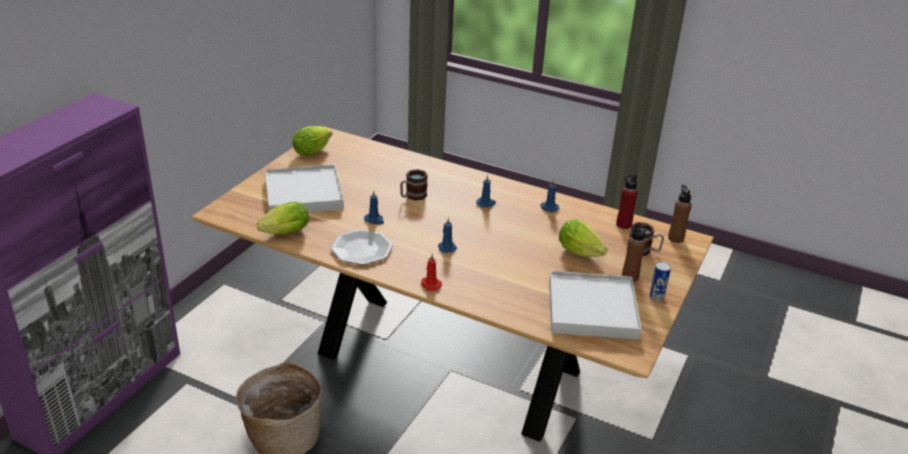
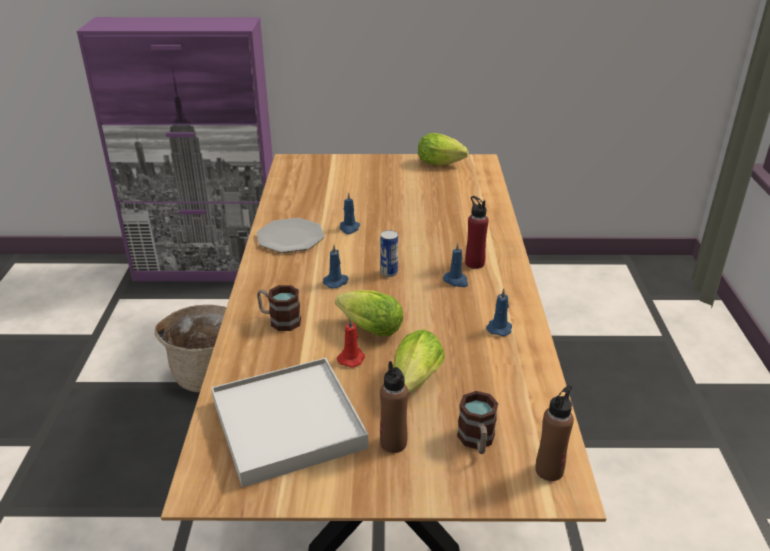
camera: 65 degrees right, 0 degrees up
lettuce [257,202,309,234] -> lettuce moved to [335,290,403,336]
white tray [265,164,344,212] -> none
mug [400,169,428,201] -> mug moved to [257,285,301,331]
red candle [421,254,442,291] -> red candle moved to [337,317,365,368]
red bottle [616,174,638,229] -> red bottle moved to [465,196,488,269]
can [649,262,671,302] -> can moved to [381,230,398,277]

